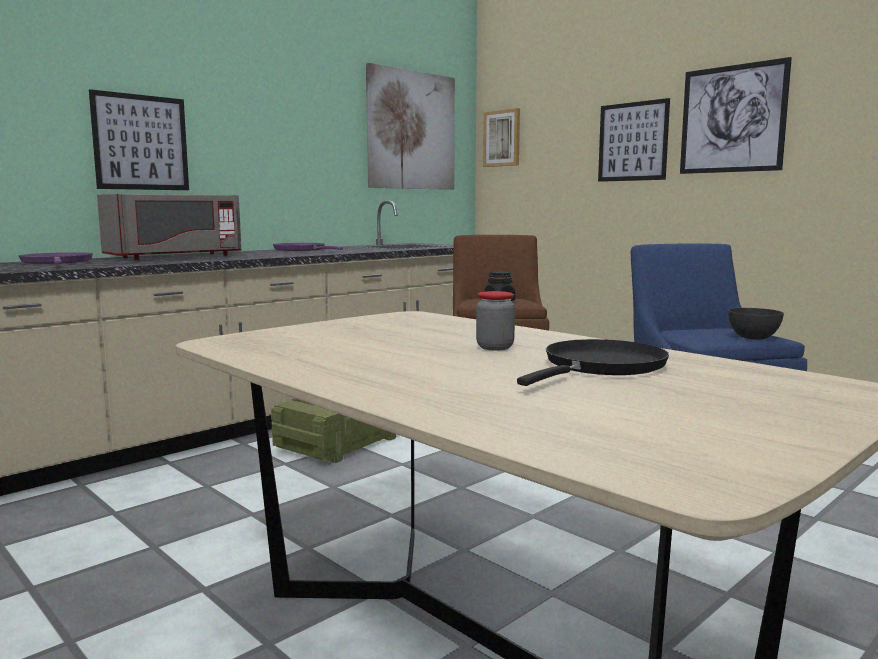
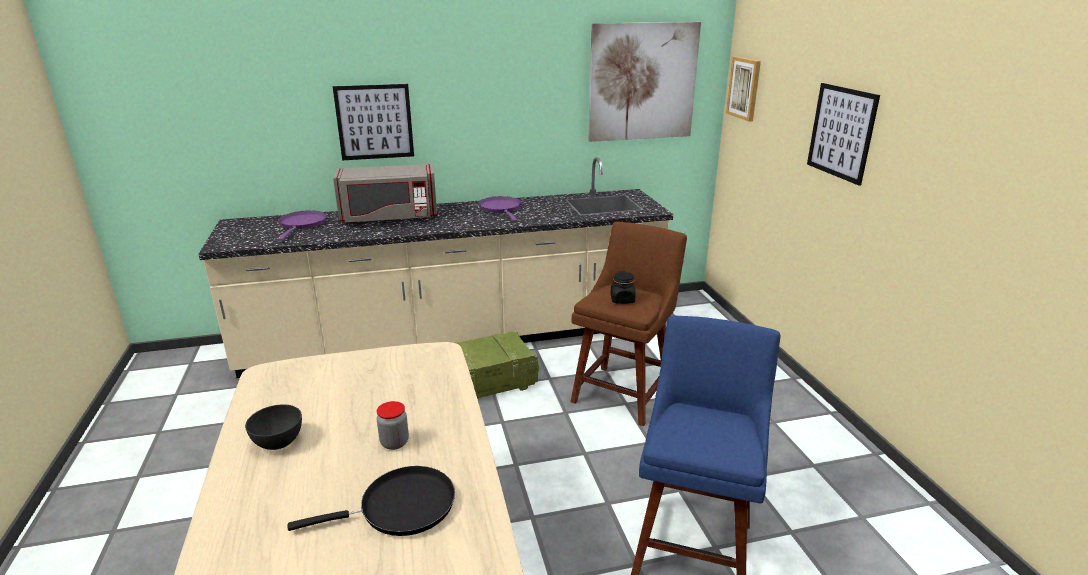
camera: 30 degrees right, 15 degrees up
picture [680,57,792,174] -> none
grey bowl [728,308,784,340] -> grey bowl moved to [245,404,302,450]

